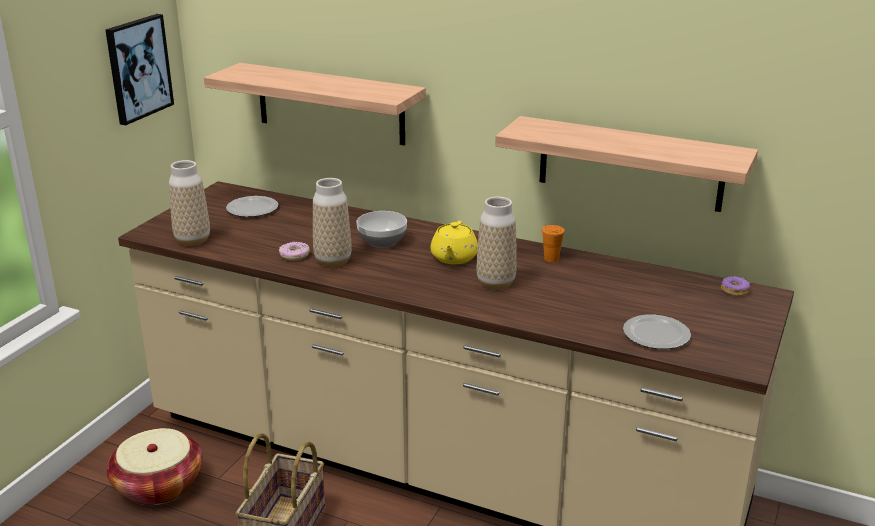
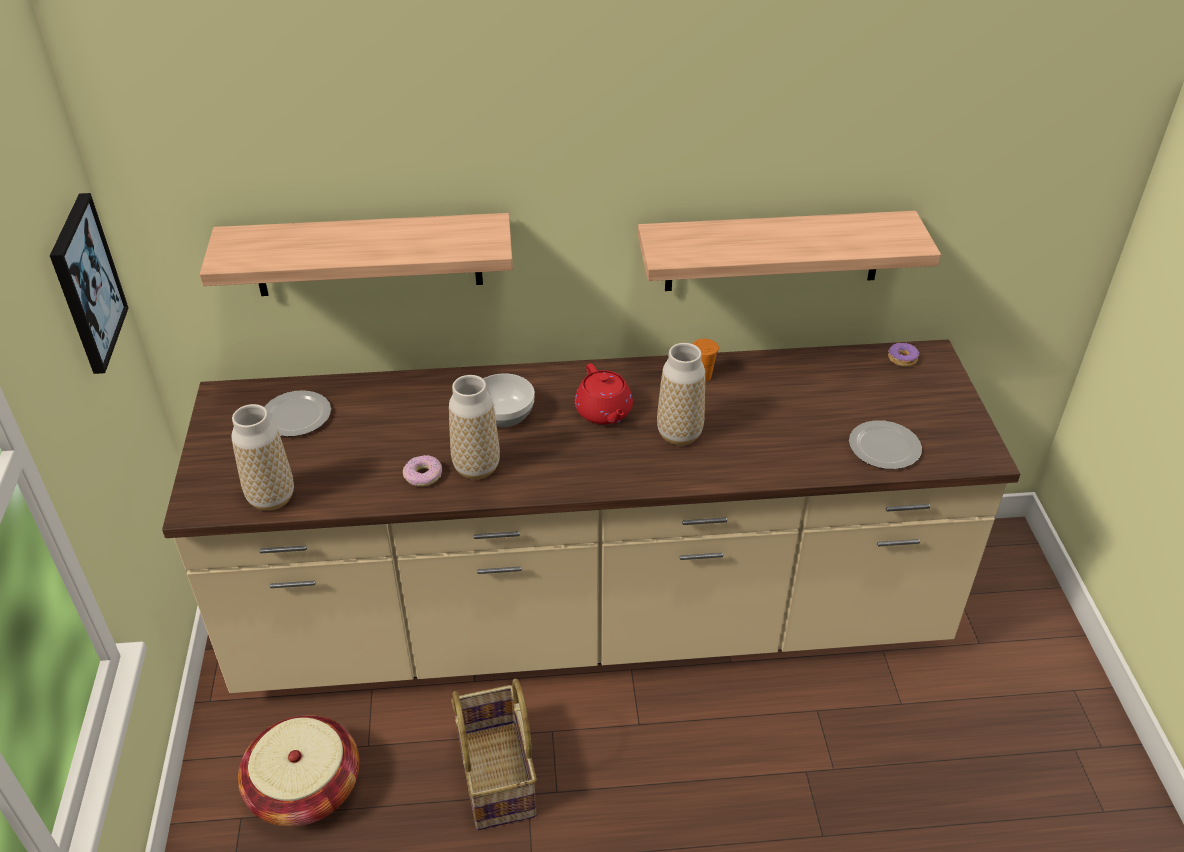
camera: 30 degrees left, 15 degrees up
yellow teapot [430,221,478,264] -> red teapot [575,363,633,424]

